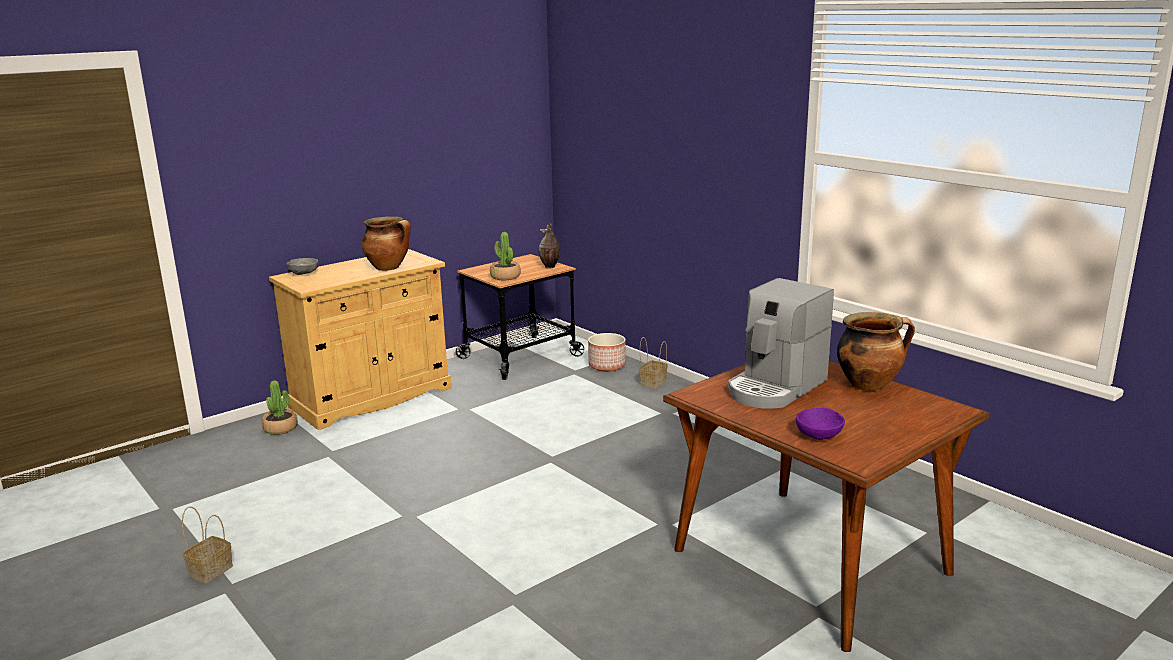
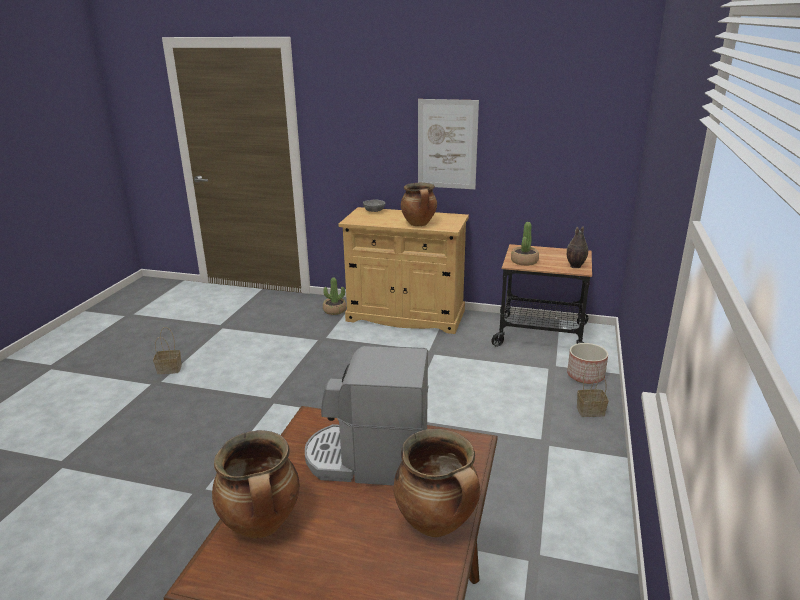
camera: 55 degrees right, 5 degrees up
purple bowl [796,408,845,440] -> cooking pot [212,430,299,539]
none -> picture [418,99,479,189]

